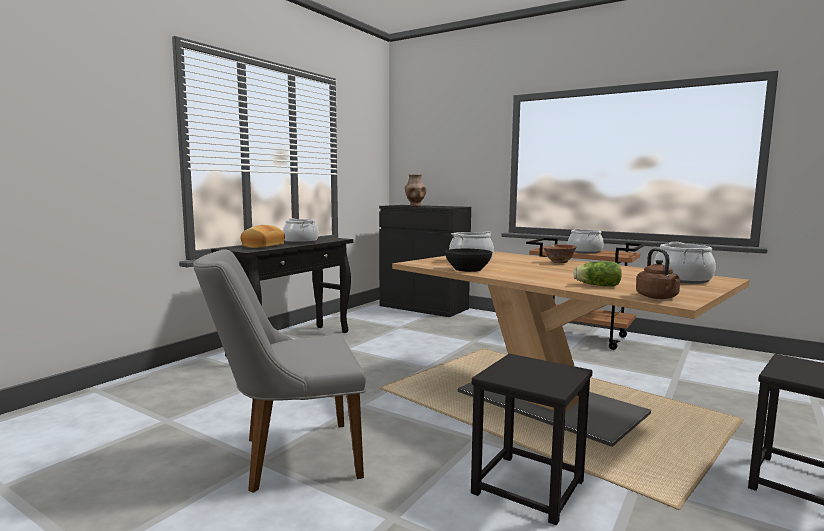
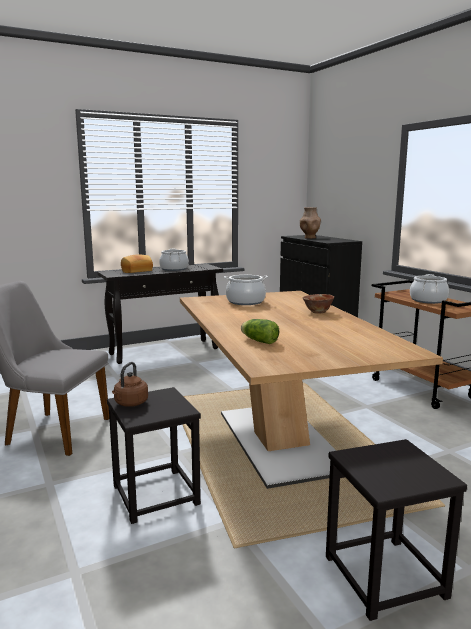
camera: 30 degrees right, 5 degrees up
black bowl [445,249,492,272] -> none
brown kettle [636,248,680,299] -> brown kettle moved to [112,362,148,407]
cooking pot [654,242,716,284] -> none

